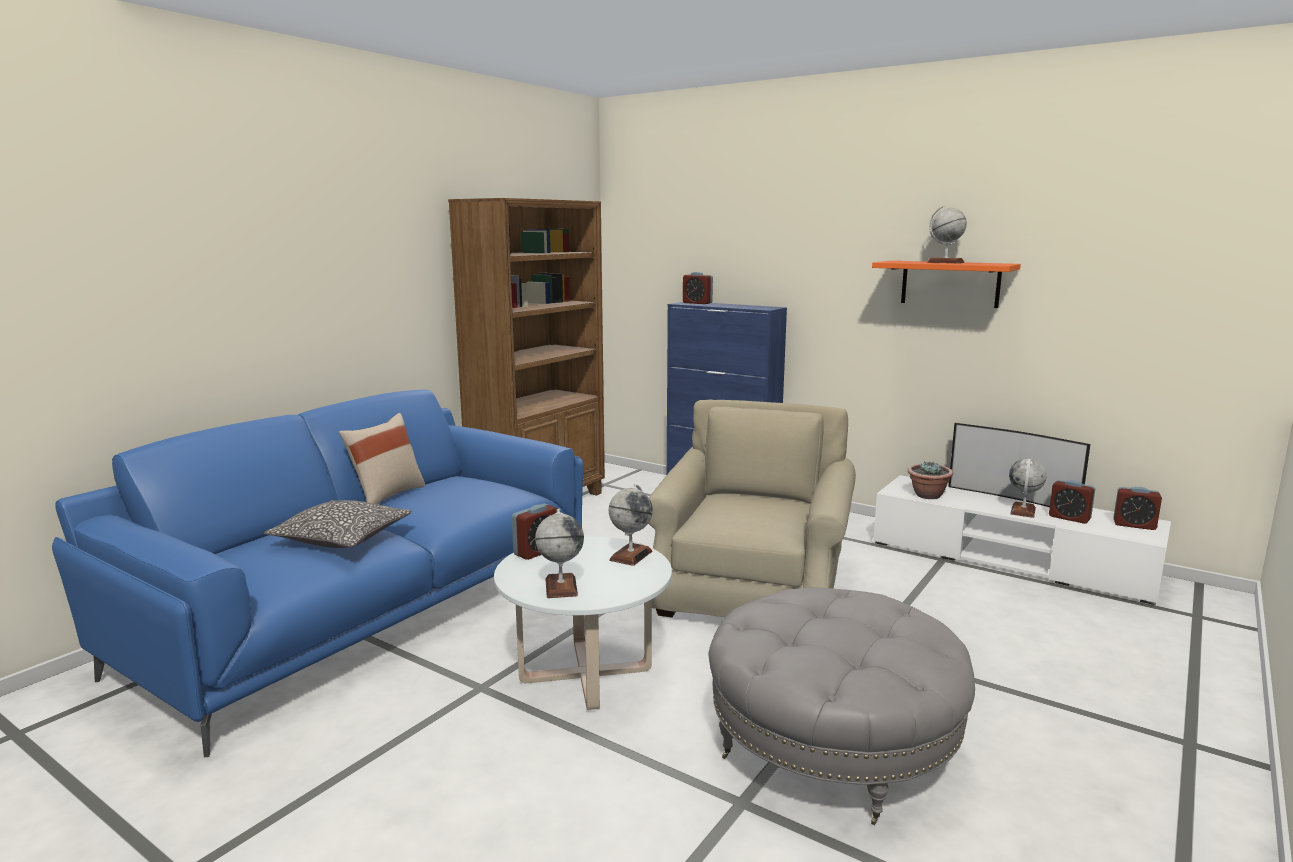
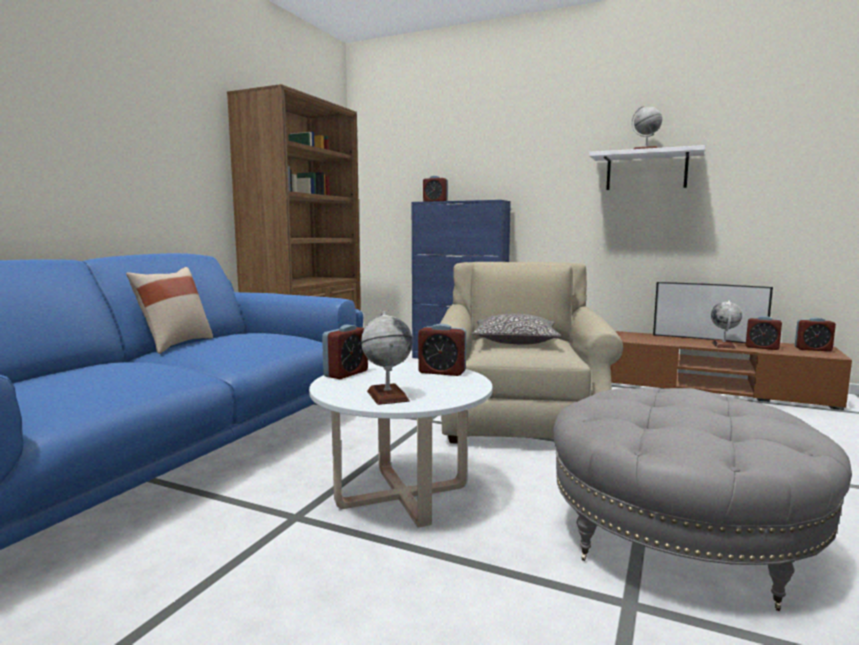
camera: 10 degrees left, 5 degrees down
pillow [264,500,412,548] -> pillow moved to [472,314,561,344]
globe [609,484,653,566] -> alarm clock [418,324,466,376]
orange shelf [872,261,1021,308] -> white shelf [589,145,705,190]
white tv stand [873,475,1171,605] -> brown tv stand [610,331,852,410]
potted plant [907,461,953,499] -> none

